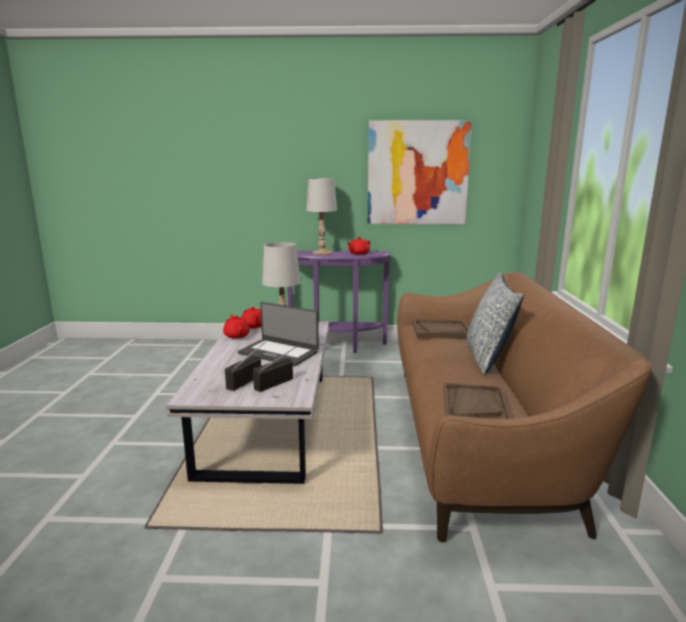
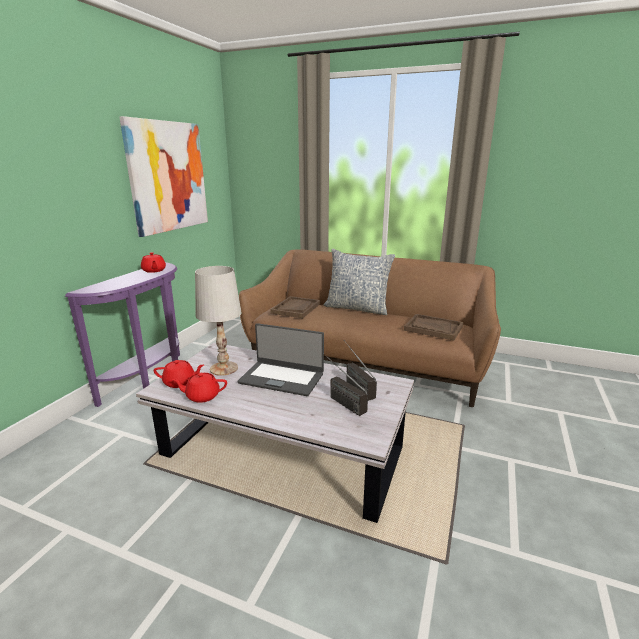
camera: 70 degrees left, 5 degrees up
laptop [237,302,319,366] -> laptop turned 60 degrees clockwise [238,323,324,396]
white table lamp [306,178,337,255] -> none

